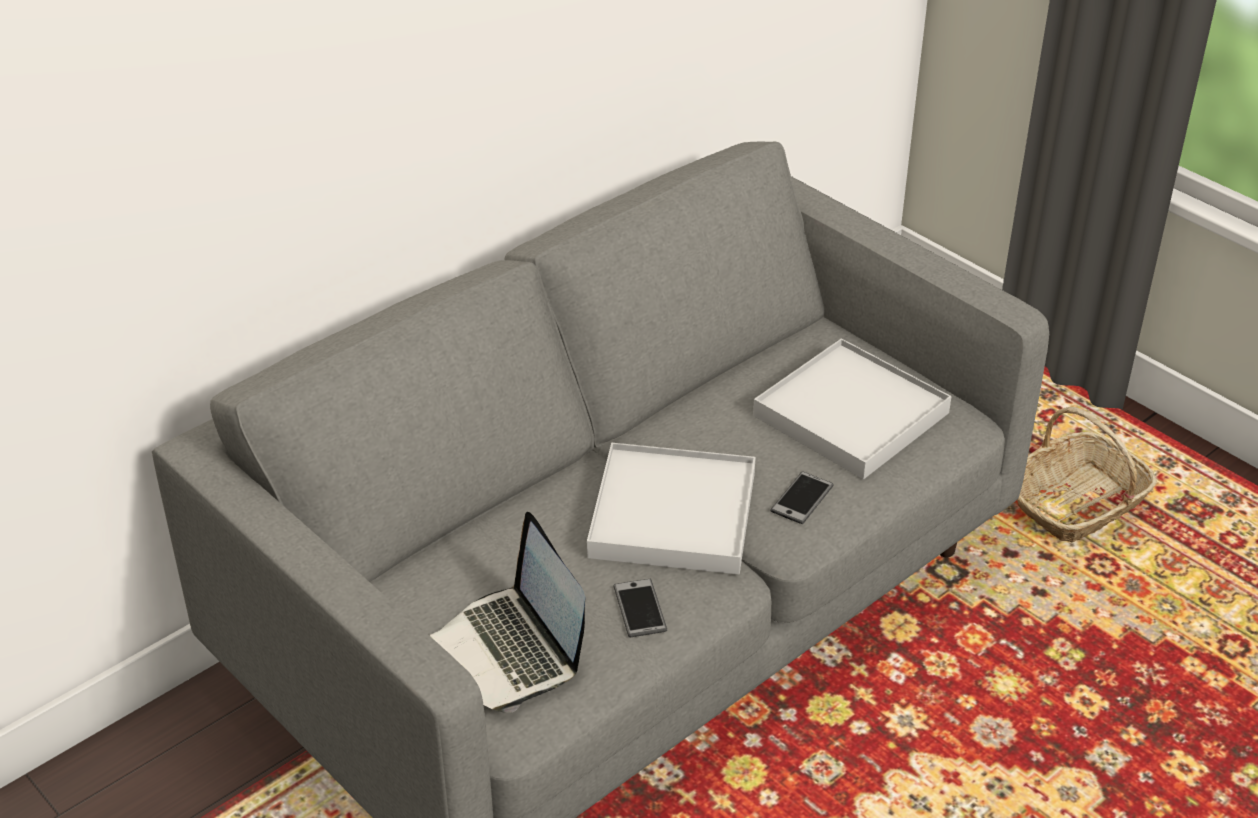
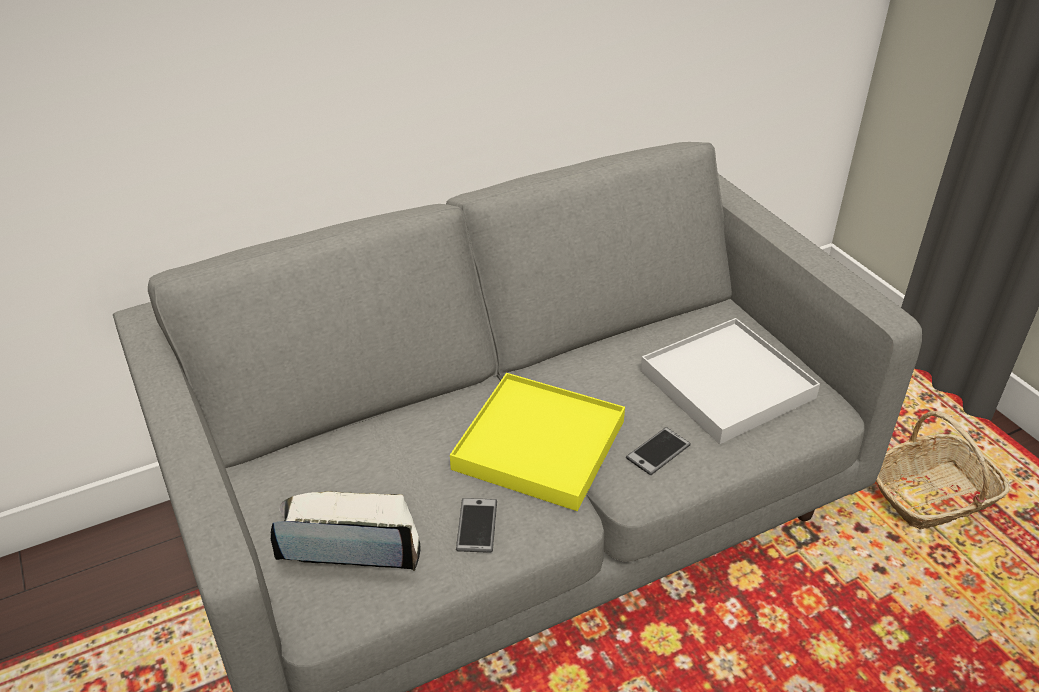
camera: 15 degrees right, 0 degrees up
laptop [430,512,585,713] -> laptop turned 105 degrees clockwise [271,491,421,571]
white tray [587,443,756,575] -> yellow tray [450,373,625,511]

